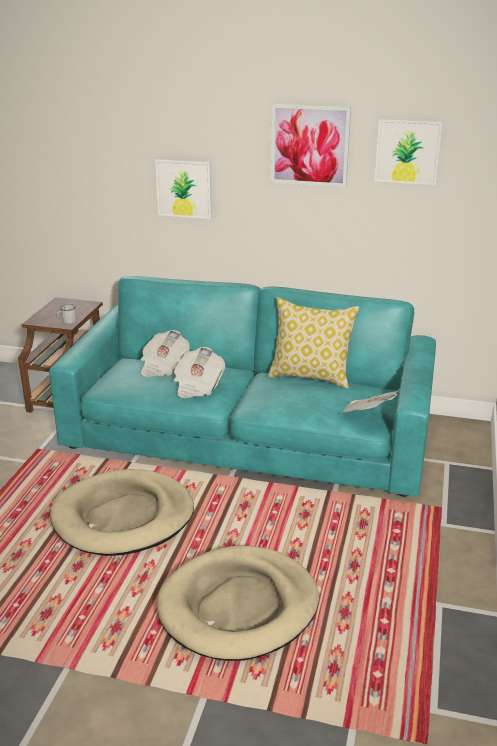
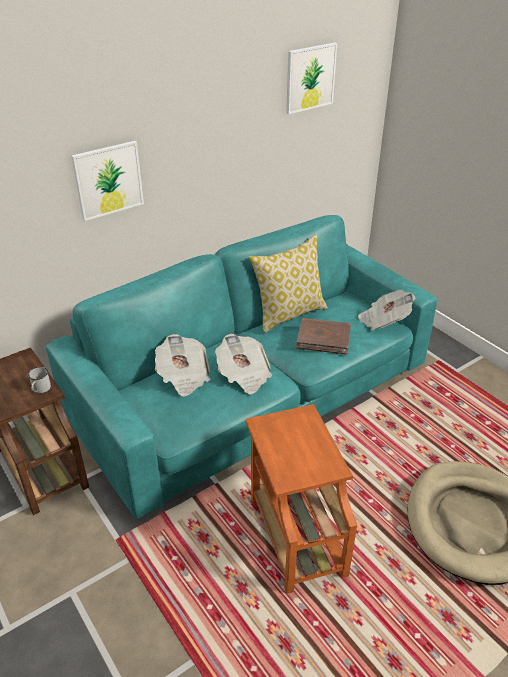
camera: 50 degrees left, 10 degrees up
beige dog bed [50,469,194,556] -> orange side table [245,404,357,594]
picture [271,104,351,187] -> none
none -> brown book [296,318,351,355]

